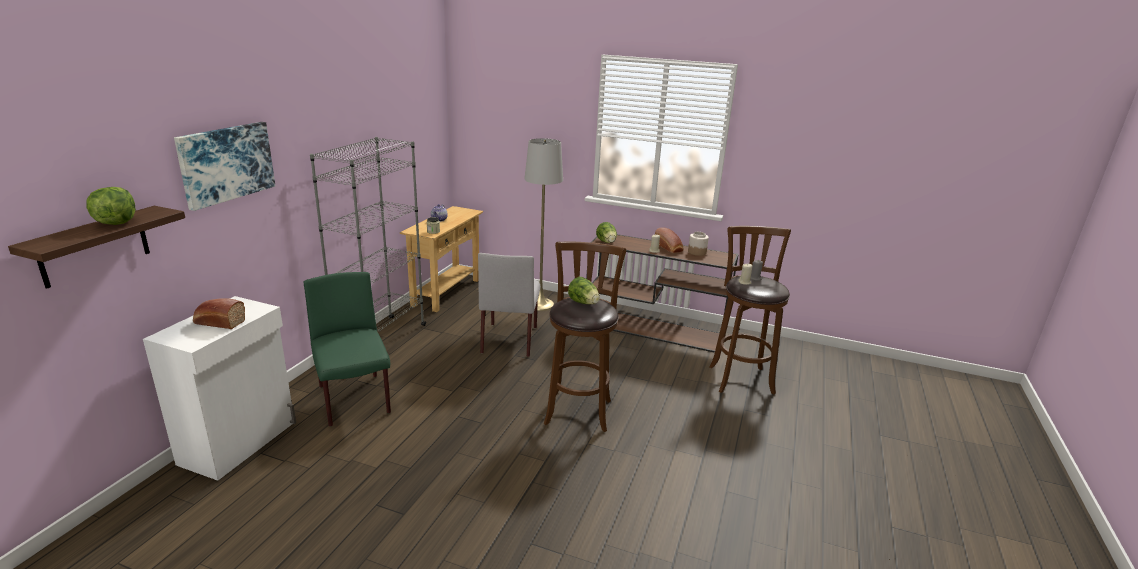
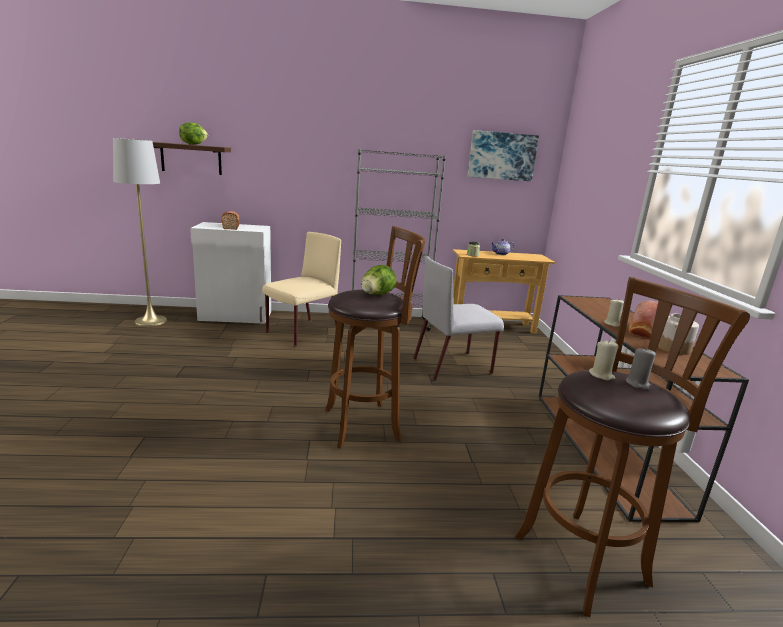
camera: 65 degrees right, 5 degrees down
picture [174,122,275,211] -> picture moved to [468,130,539,181]
green chair [304,272,391,427] -> beige chair [262,232,341,346]
grey floor lamp [524,138,563,311] -> grey floor lamp moved to [113,138,167,327]
lettuce [596,222,617,243] -> none

